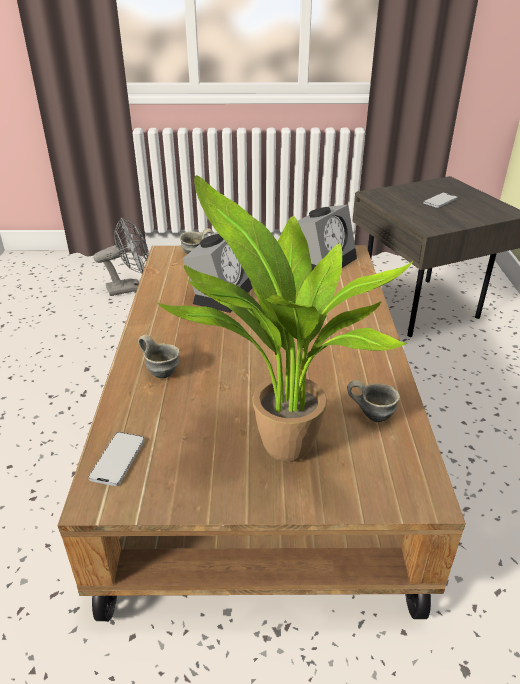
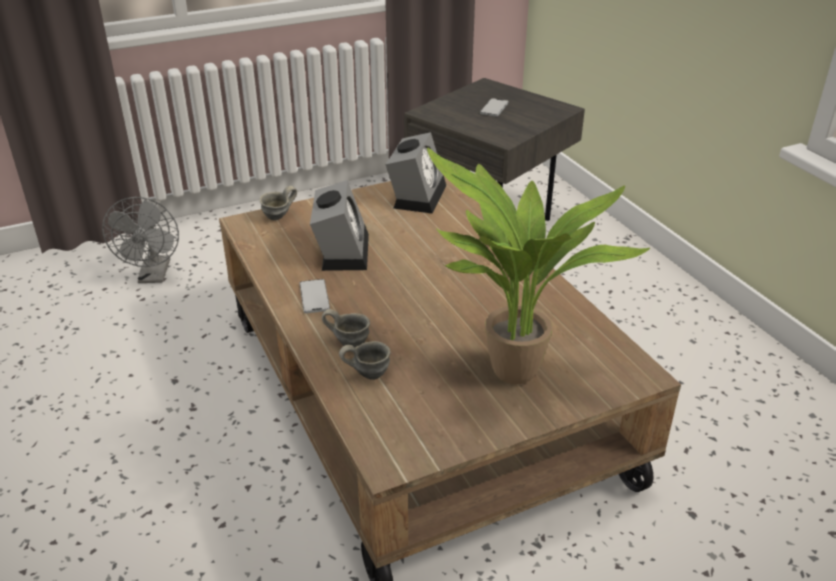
camera: 25 degrees left, 0 degrees up
phone [88,432,145,486] -> phone moved to [300,279,330,313]
grey fan [94,218,149,296] -> grey fan turned 135 degrees clockwise [102,197,179,283]
grey mug [347,380,400,422] -> grey mug moved to [339,341,391,380]

